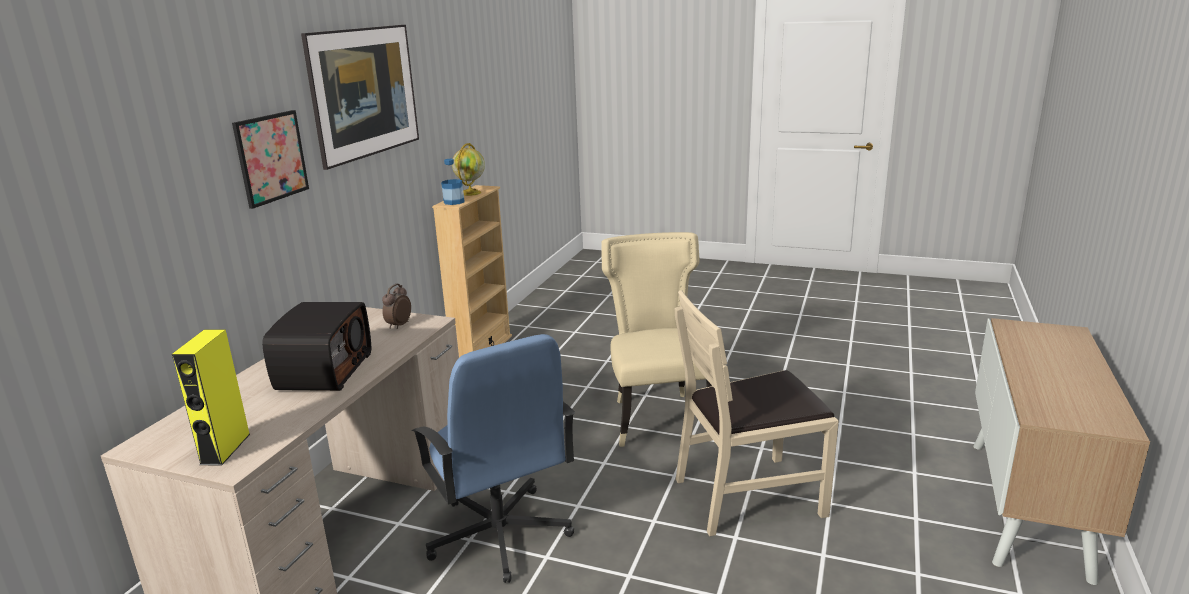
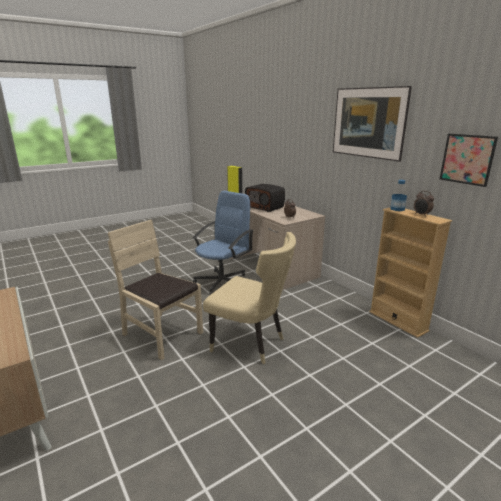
camera: 125 degrees right, 0 degrees up
picture [232,110,309,209] -> picture moved to [440,134,498,187]
blue office chair [411,334,575,583] -> blue office chair turned 120 degrees clockwise [192,191,253,295]
globe [452,143,485,196] -> alarm clock [414,191,434,217]
beige chair [675,290,839,536] -> beige chair turned 75 degrees counterclockwise [108,220,203,360]

